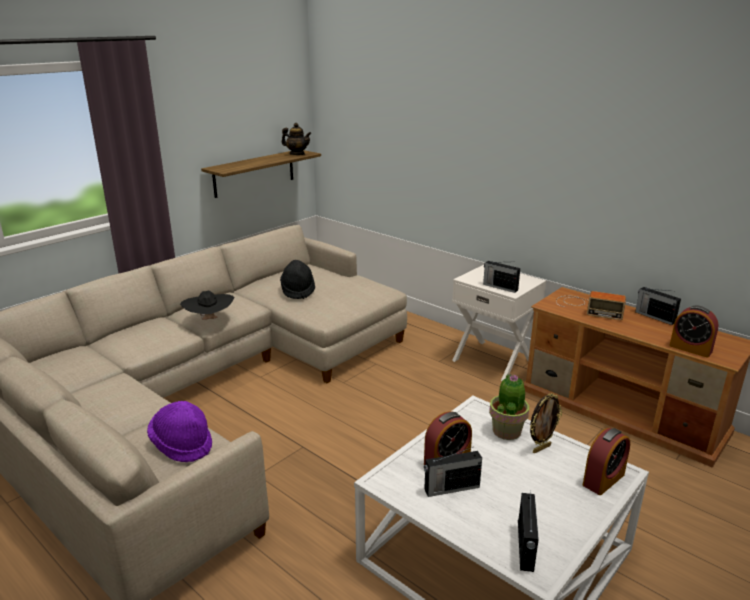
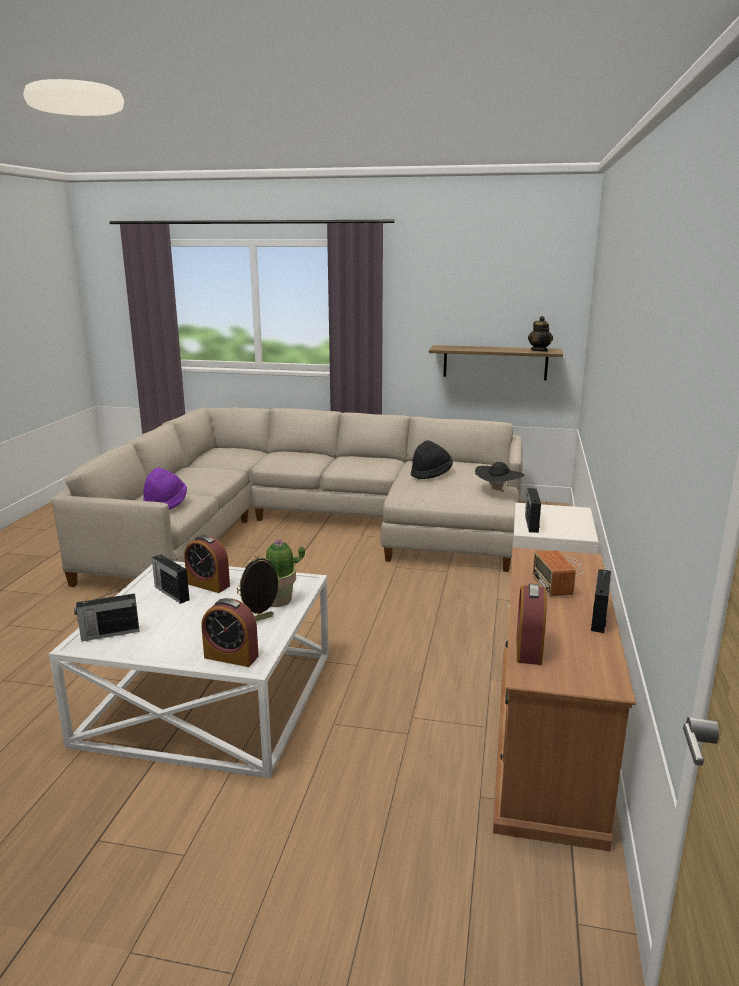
camera: 60 degrees right, 5 degrees down
black hat [180,291,234,320] -> black hat moved to [475,462,525,492]
picture frame [530,393,562,454] -> picture frame turned 120 degrees clockwise [237,555,280,621]

